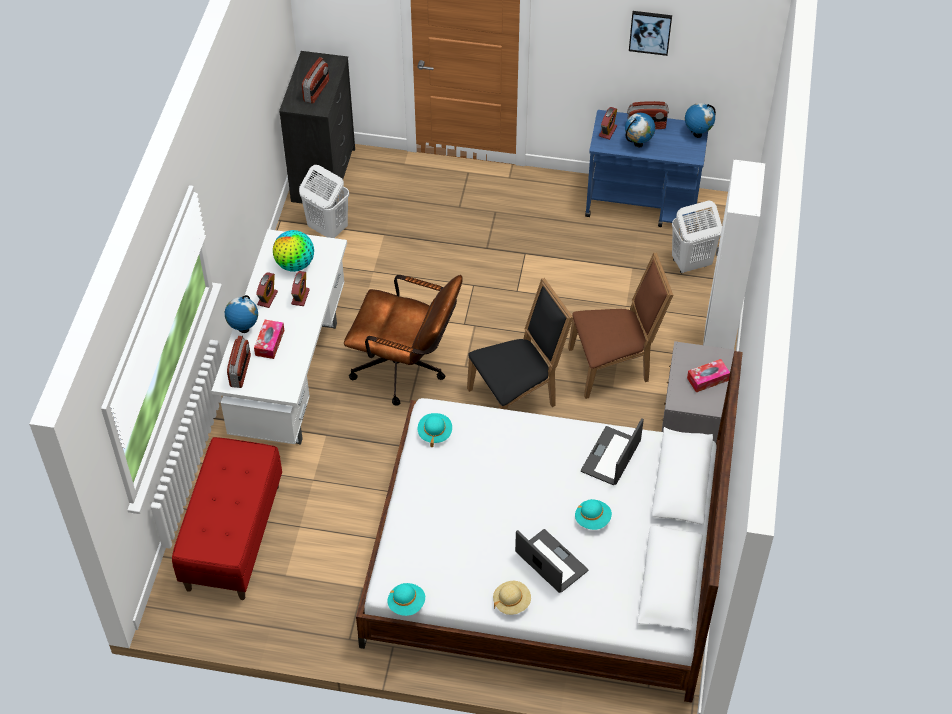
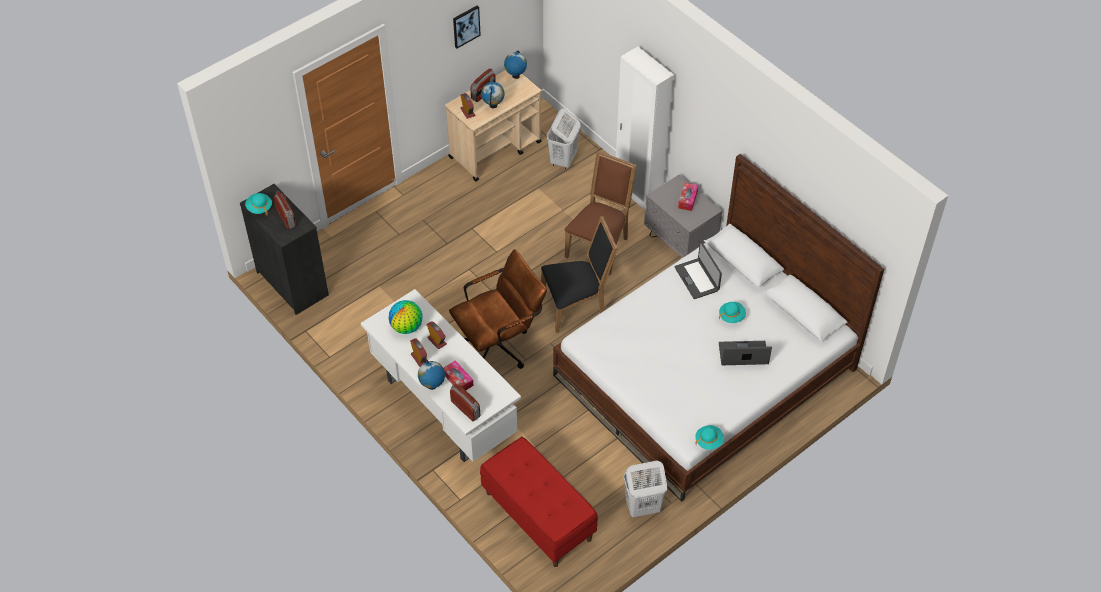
camera: 50 degrees left, 0 degrees up
white laundry basket [299,165,349,238] -> white laundry basket moved to [623,460,668,517]
turquoise hat [418,413,452,448] -> turquoise hat moved to [245,193,272,215]
black chair [467,278,573,410] -> black chair turned 60 degrees clockwise [541,216,618,333]
beige hat [493,581,531,615] -> none
blue cart [585,110,708,230] -> beige cart [445,70,542,181]

